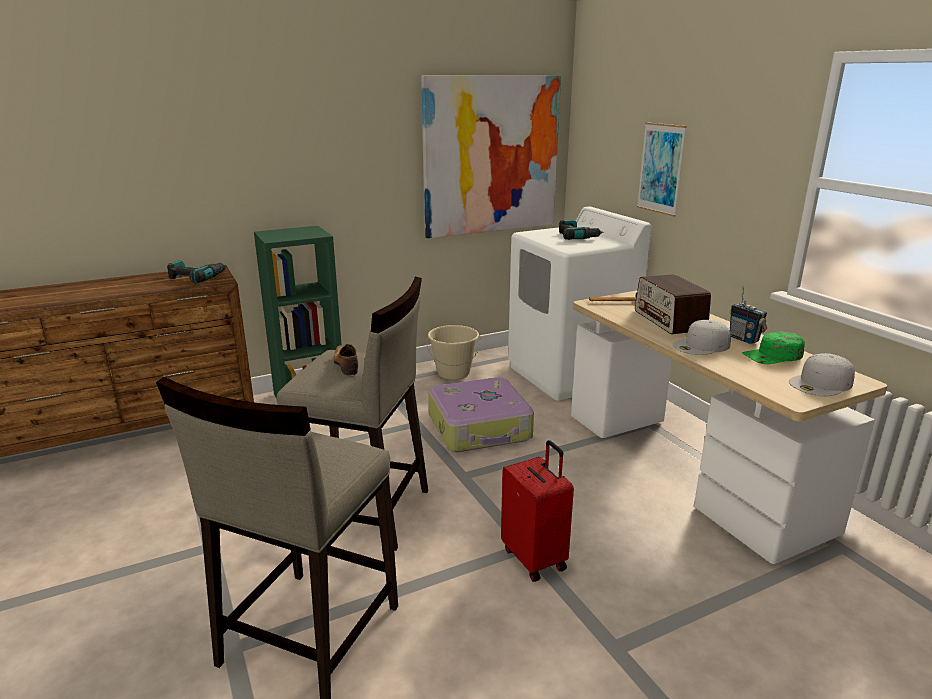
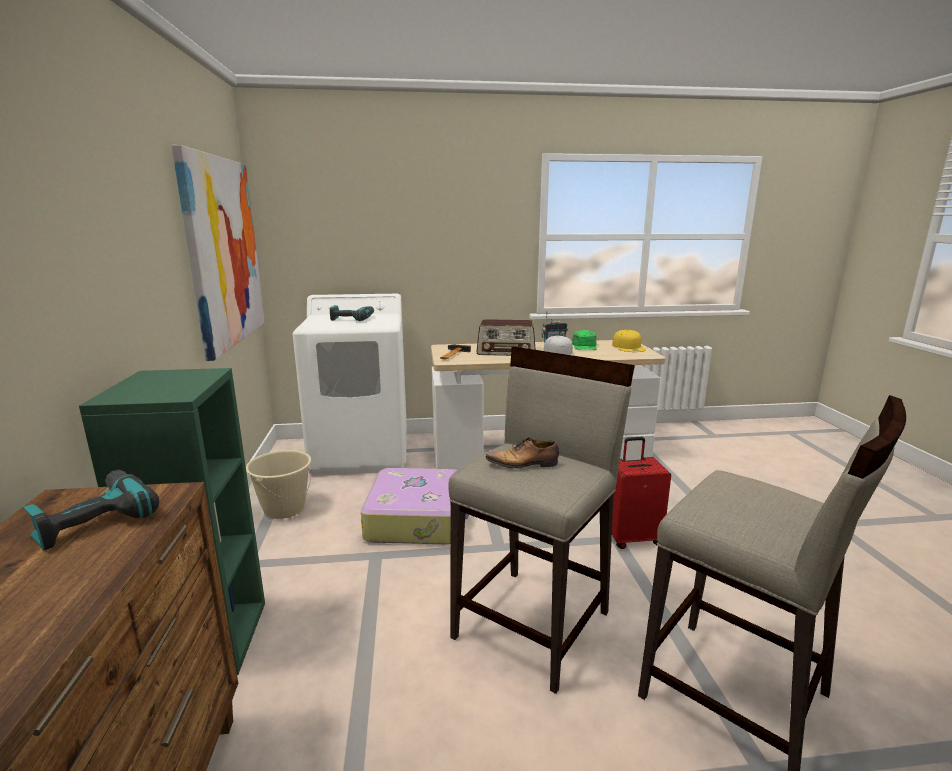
camera: 70 degrees left, 5 degrees down
picture [637,122,686,217] -> none
white cap [789,353,855,396] -> yellow cap [612,330,646,352]

